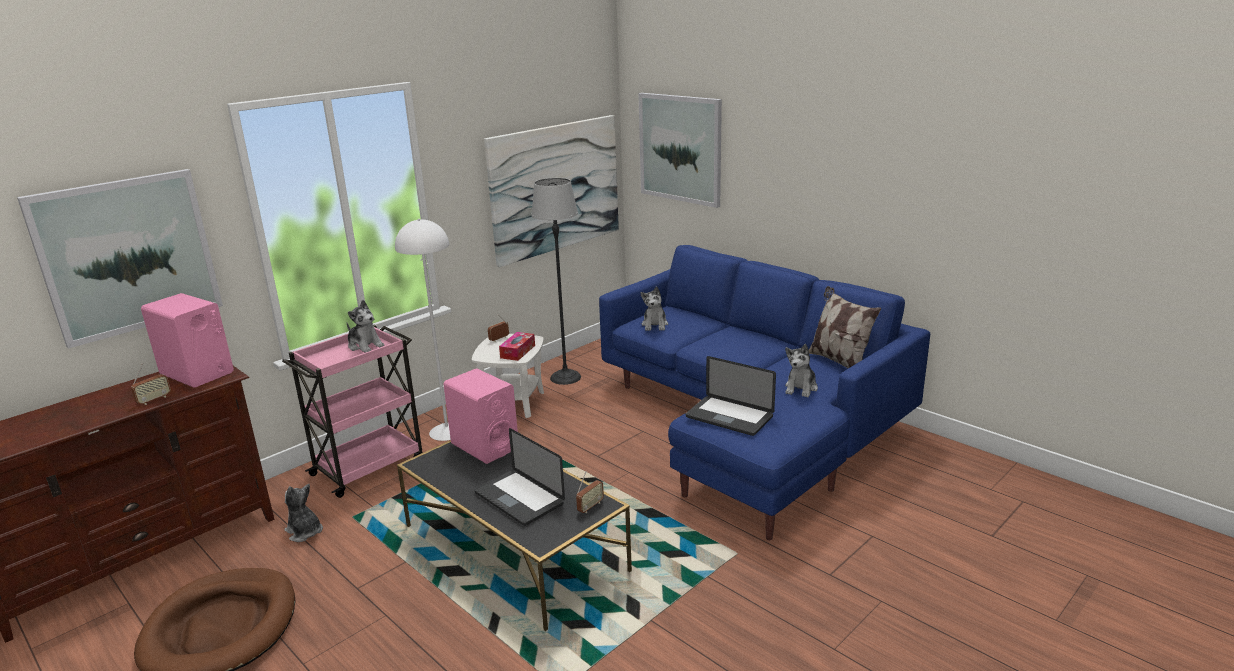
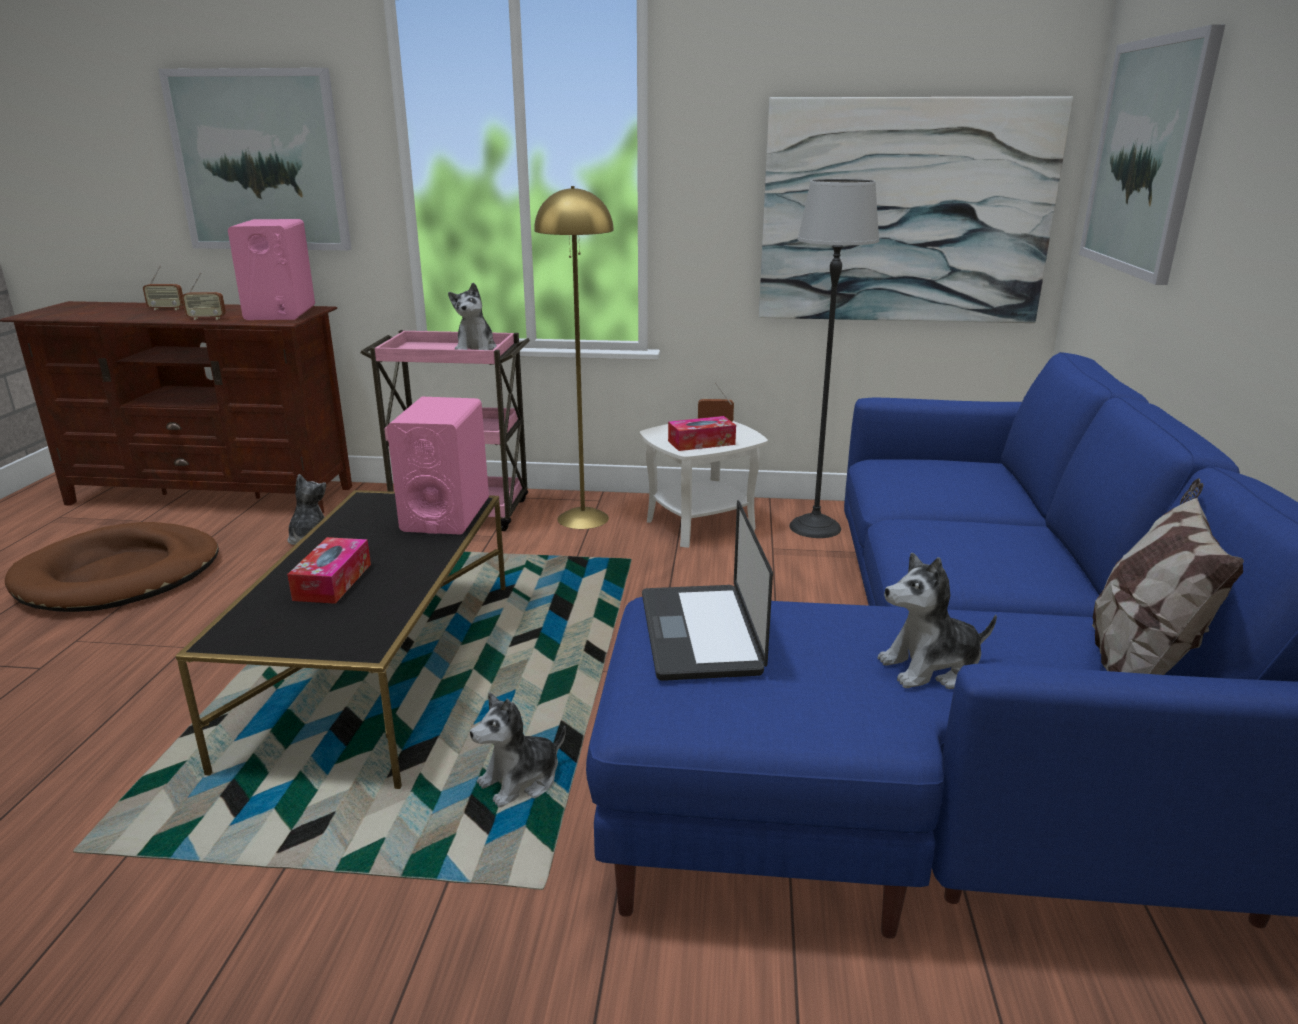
camera: 50 degrees right, 0 degrees up
white floor lamp [395,219,451,441] -> yellow floor lamp [534,186,614,529]
laptop [474,428,565,526] -> tissue box [287,537,371,604]
radio [576,471,604,513] -> radio moved to [143,265,184,310]
plush toy [640,286,668,331] -> plush toy moved to [470,693,566,808]

